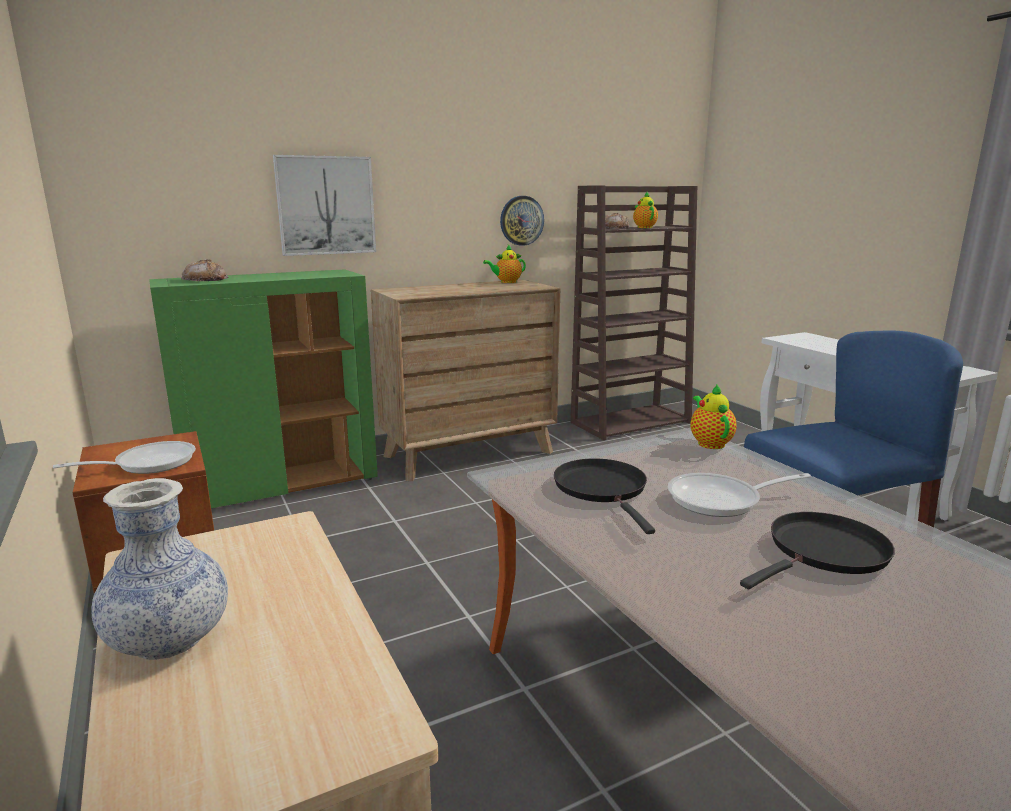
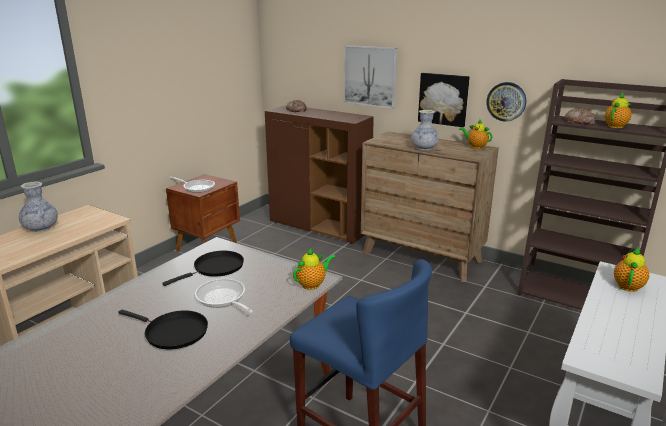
camera: 60 degrees right, 5 degrees up
green cabinet [149,269,378,508] -> brown cabinet [265,105,374,244]
none -> vase [411,110,439,151]
none -> picture [418,73,470,127]
none -> teapot [614,248,649,292]

